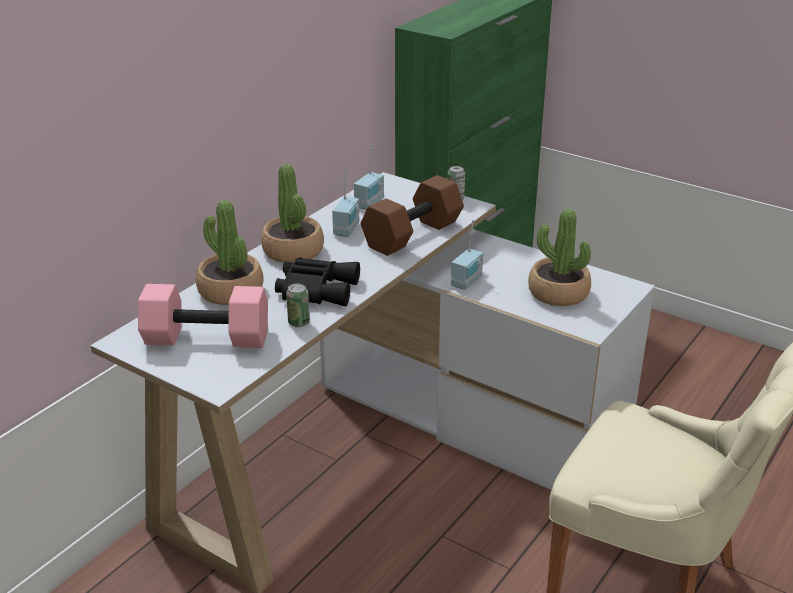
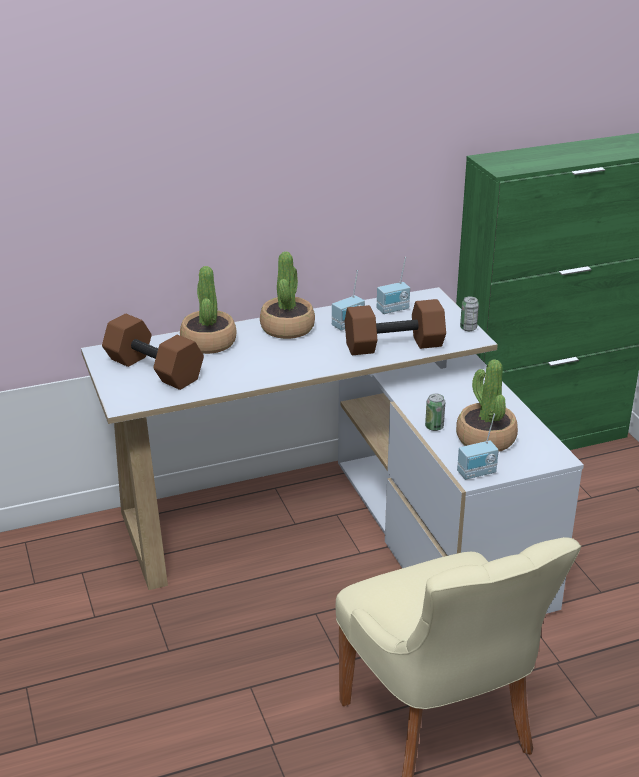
camera: 35 degrees right, 0 degrees up
pink dumbbell [138,284,268,348] -> brown dumbbell [102,314,204,390]
black binoculars [275,258,360,306] -> none
can [286,283,310,327] -> can moved to [425,394,445,431]
radio [451,220,483,290] -> radio moved to [457,413,499,480]

